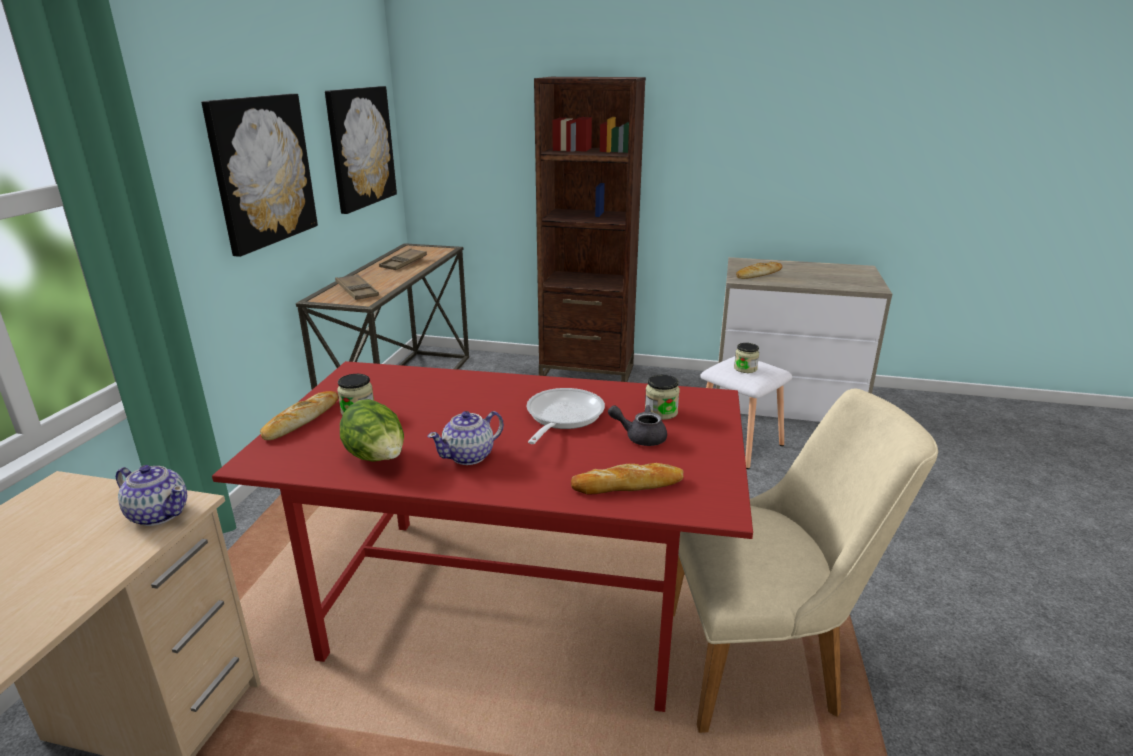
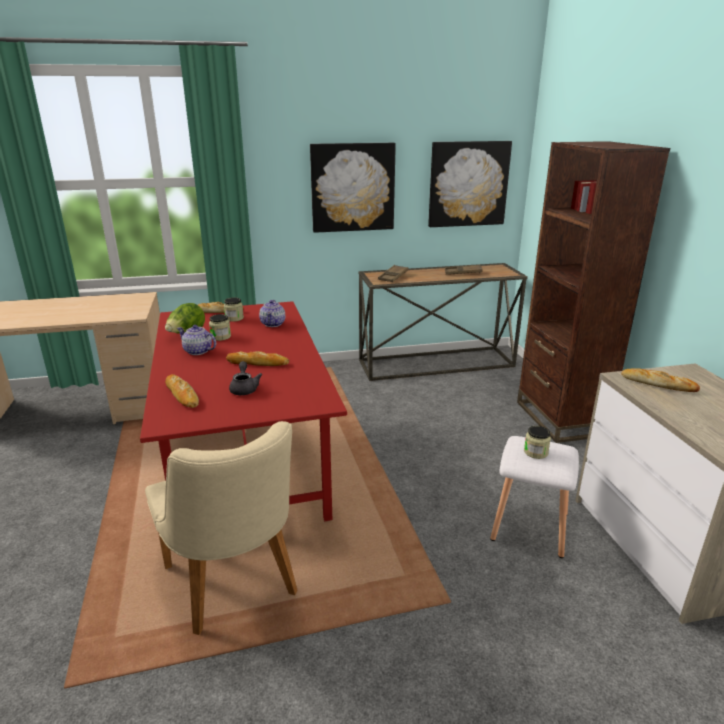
camera: 65 degrees right, 0 degrees up
teapot [116,465,187,526] -> teapot moved to [259,300,285,327]
frying pan [526,388,605,444] -> bread [226,351,289,366]
jar [645,375,680,420] -> jar moved to [209,314,231,341]

